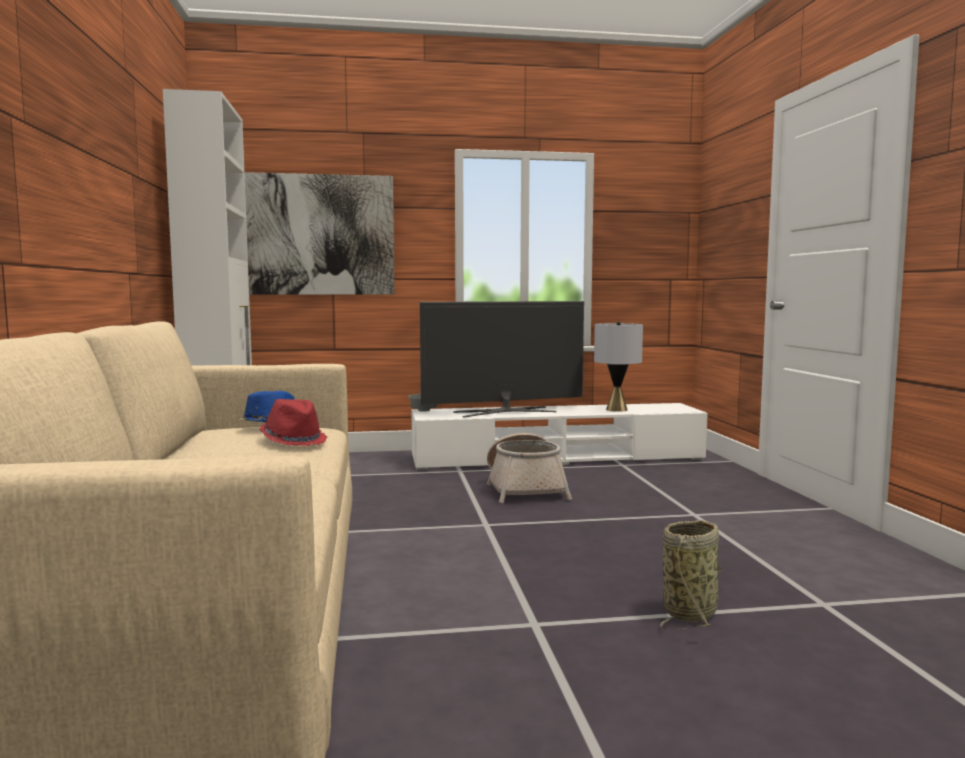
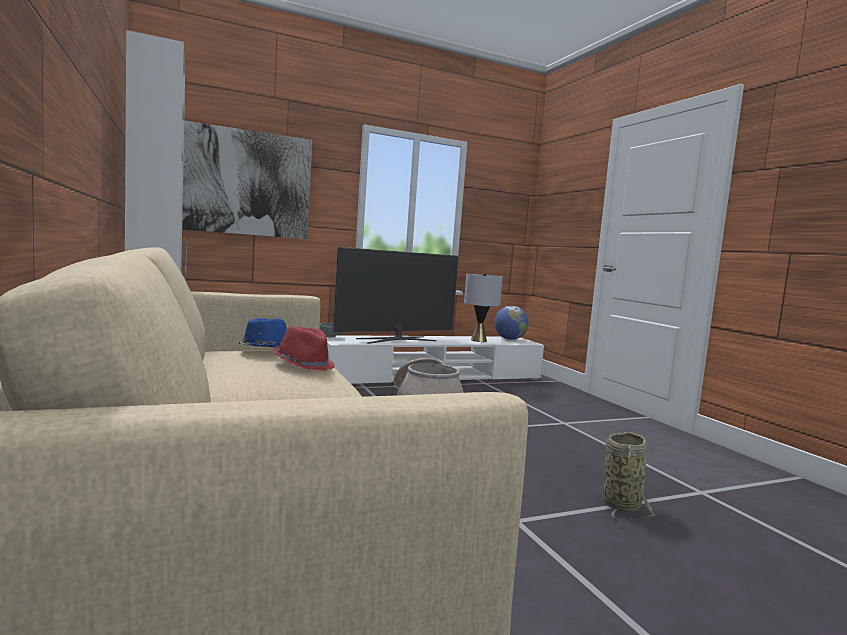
camera: 15 degrees left, 0 degrees up
none -> globe [494,306,529,340]

